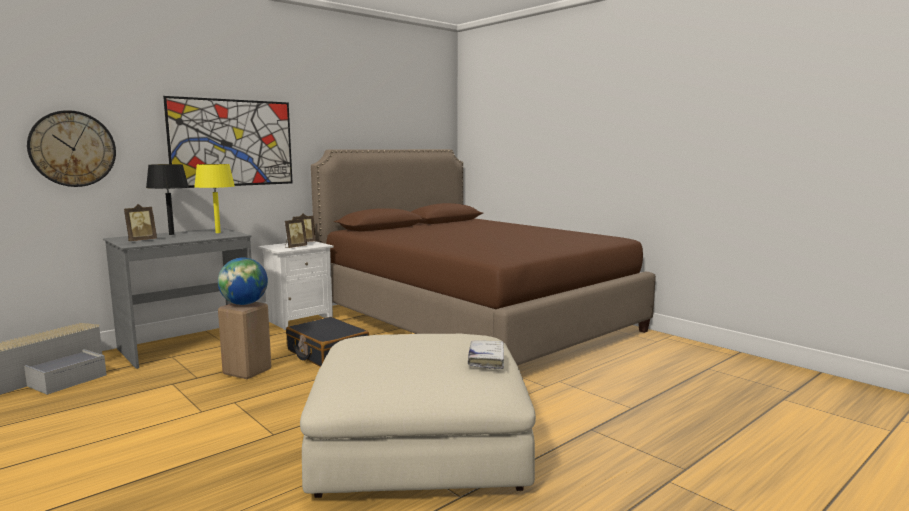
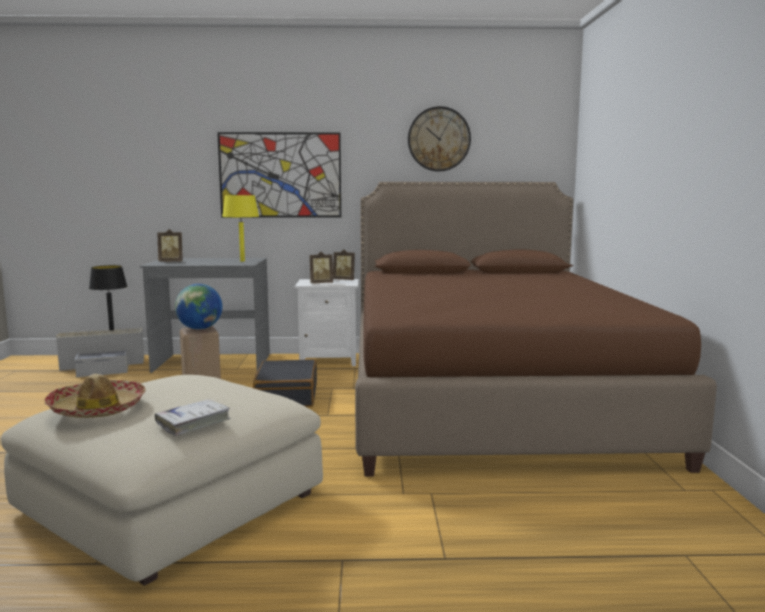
camera: 40 degrees right, 0 degrees up
wall clock [27,110,116,187] -> wall clock moved to [408,106,471,172]
black table lamp [146,164,189,235] -> black table lamp moved to [89,265,127,331]
none -> hat [45,374,146,418]

